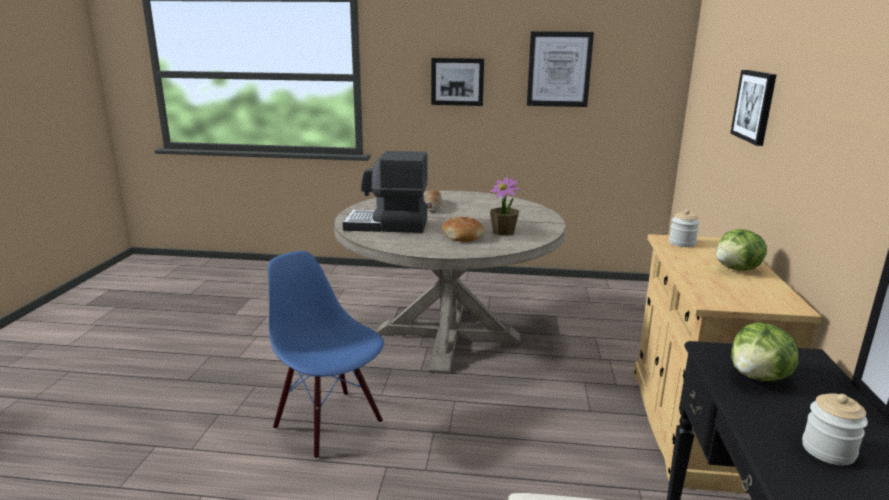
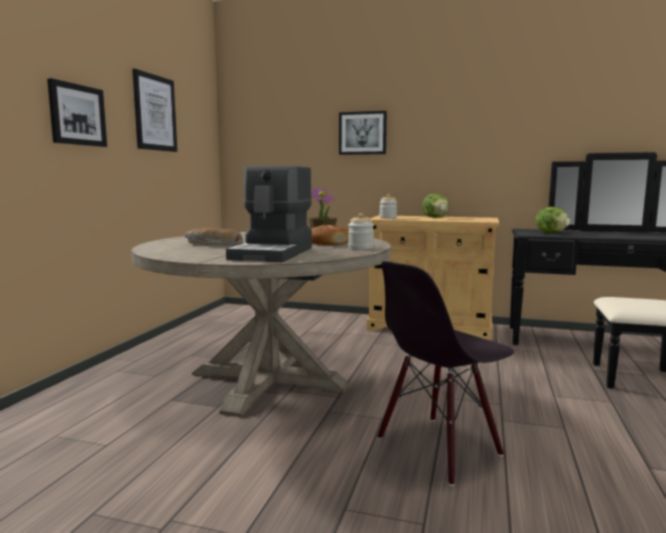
camera: 80 degrees left, 10 degrees down
blue chair [267,251,384,459] -> black chair [377,261,514,486]
jar [802,393,868,465] -> jar moved to [348,213,374,249]

